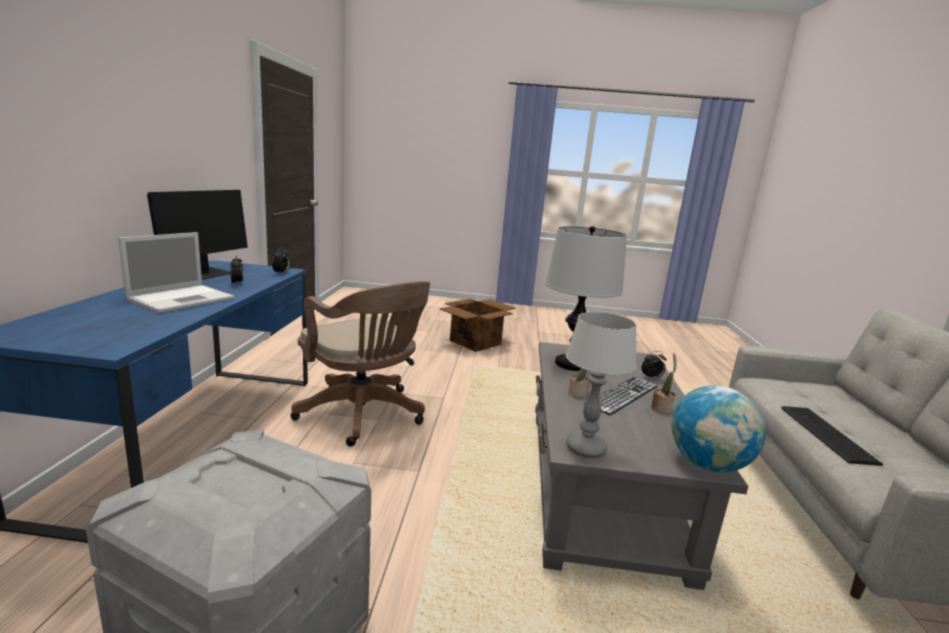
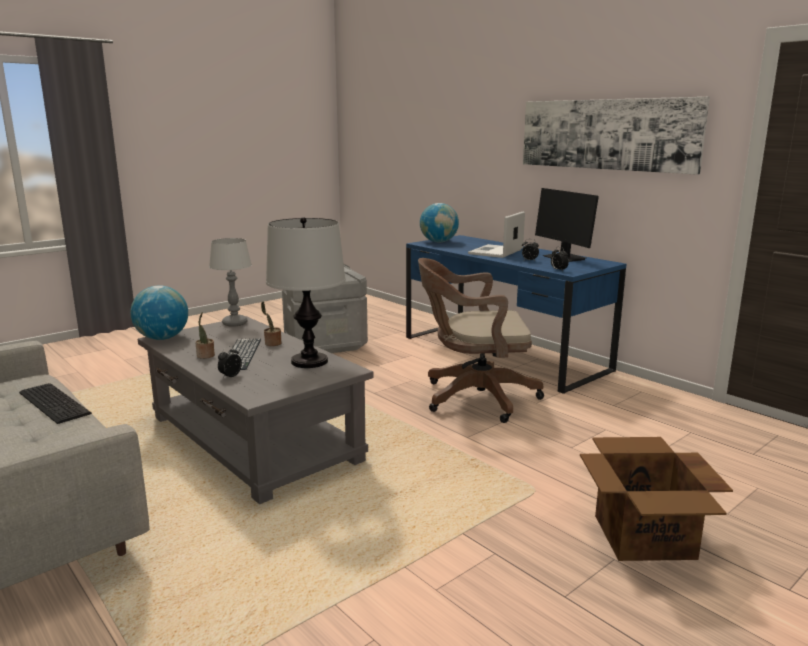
camera: 135 degrees right, 0 degrees up
laptop [118,232,234,313] -> laptop turned 45 degrees clockwise [468,211,525,258]
none -> globe [420,203,459,242]
none -> picture [523,97,710,175]

